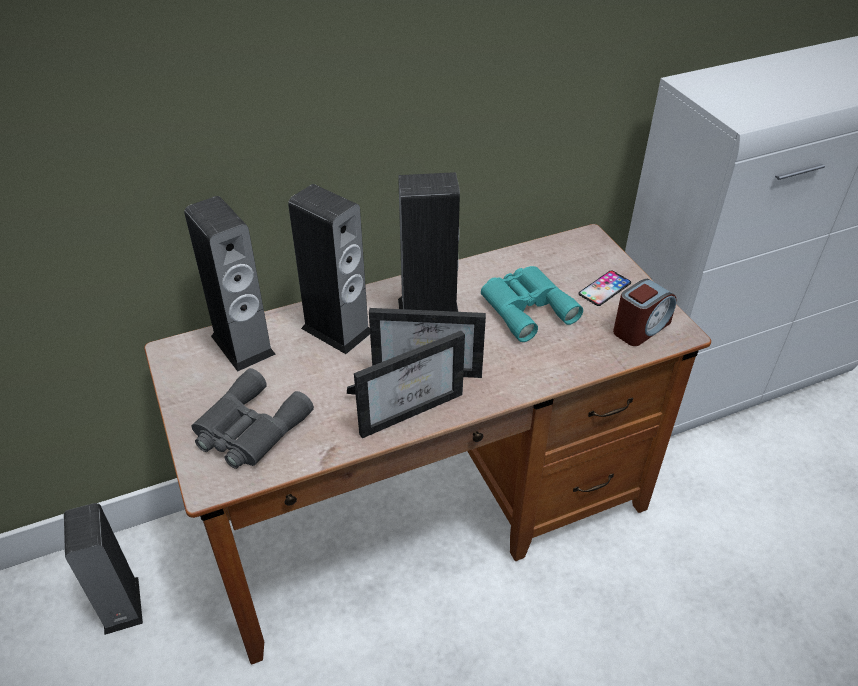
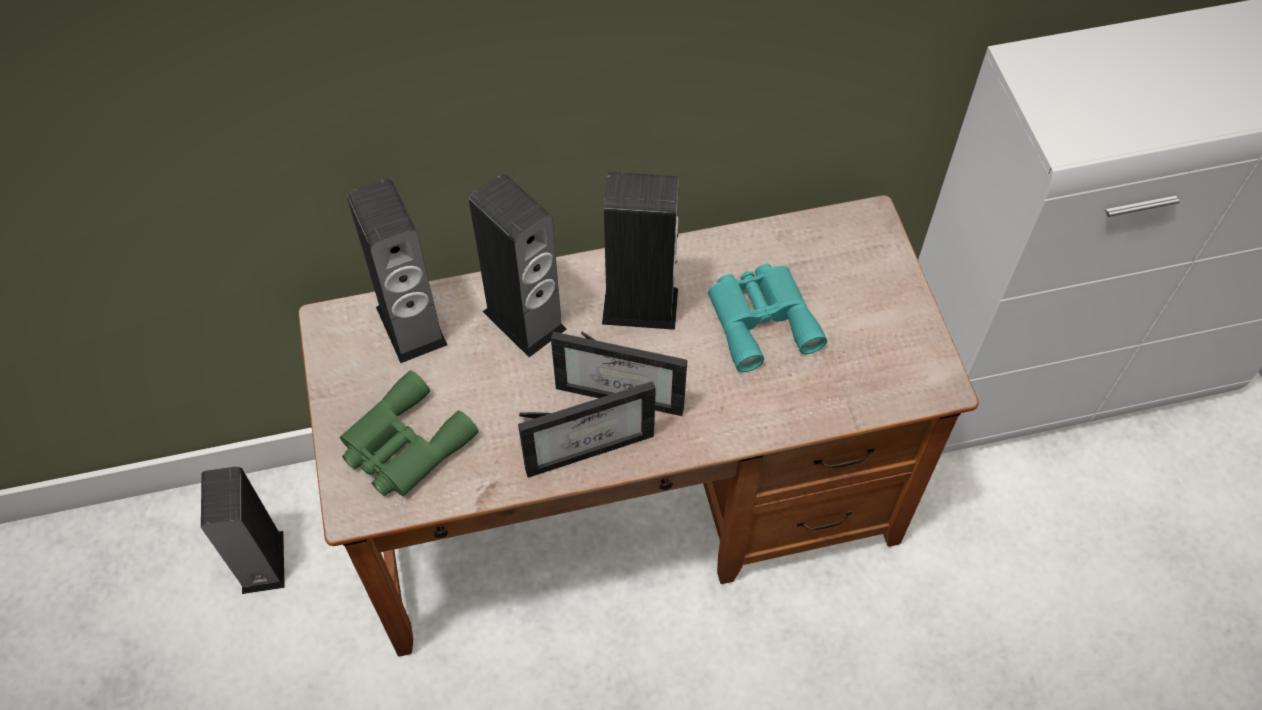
camera: 10 degrees right, 15 degrees up
grey binoculars [192,368,314,469] -> green binoculars [340,370,478,496]
phone [578,271,631,306] -> none
alarm clock [613,279,677,346] -> none

